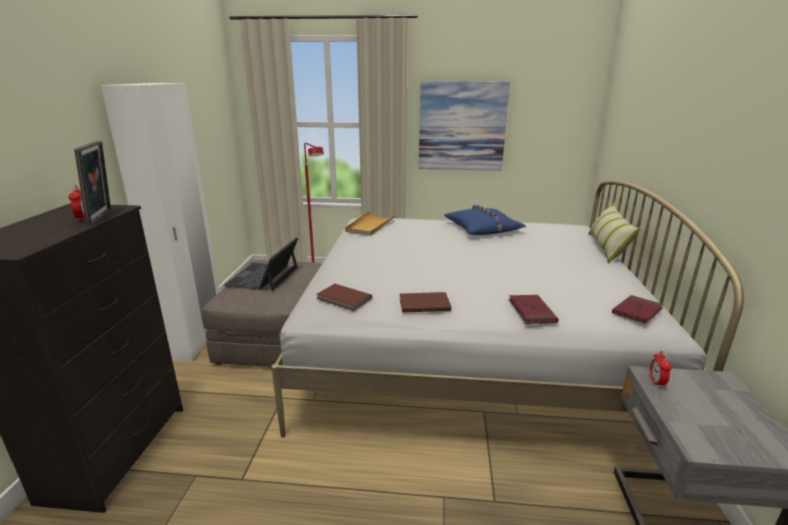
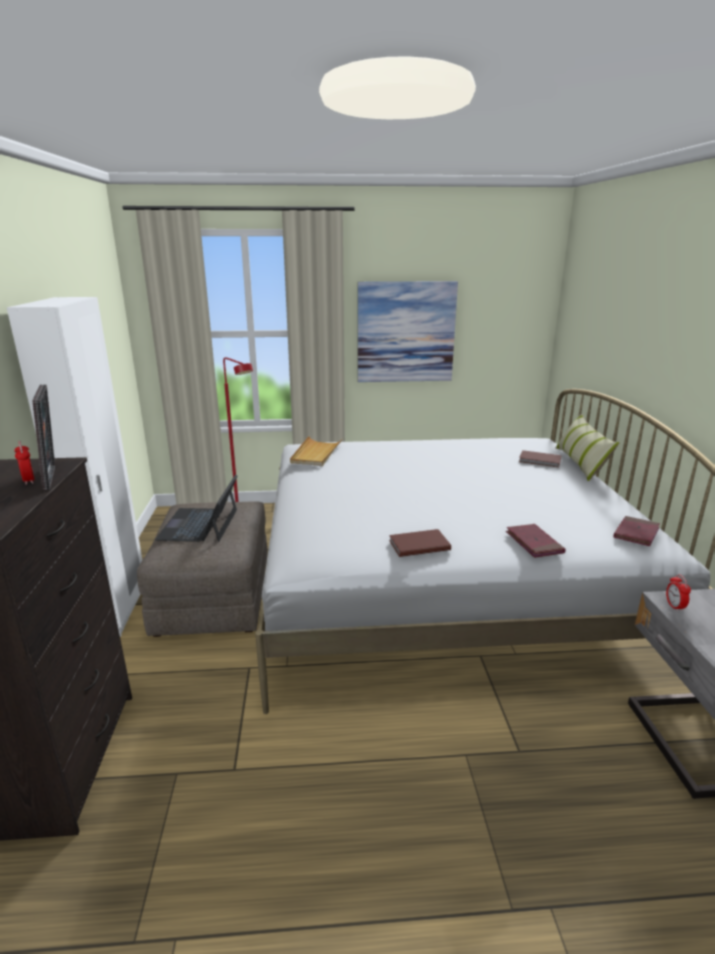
camera: 10 degrees left, 0 degrees up
brown book [317,284,372,311] -> brown book moved to [519,450,561,468]
blue pillow [444,205,526,235] -> none

